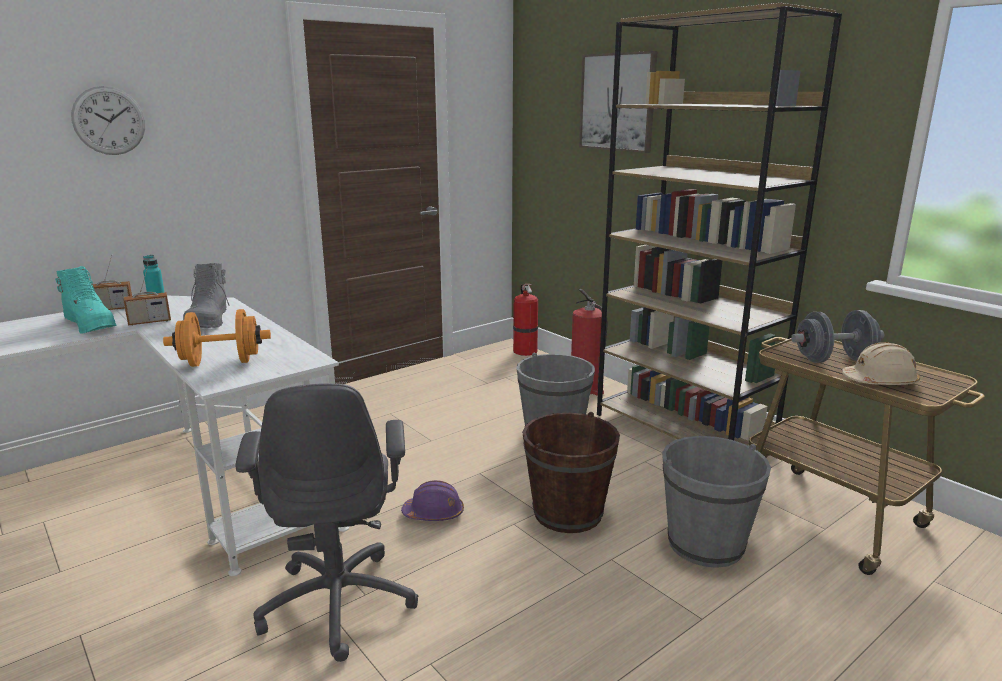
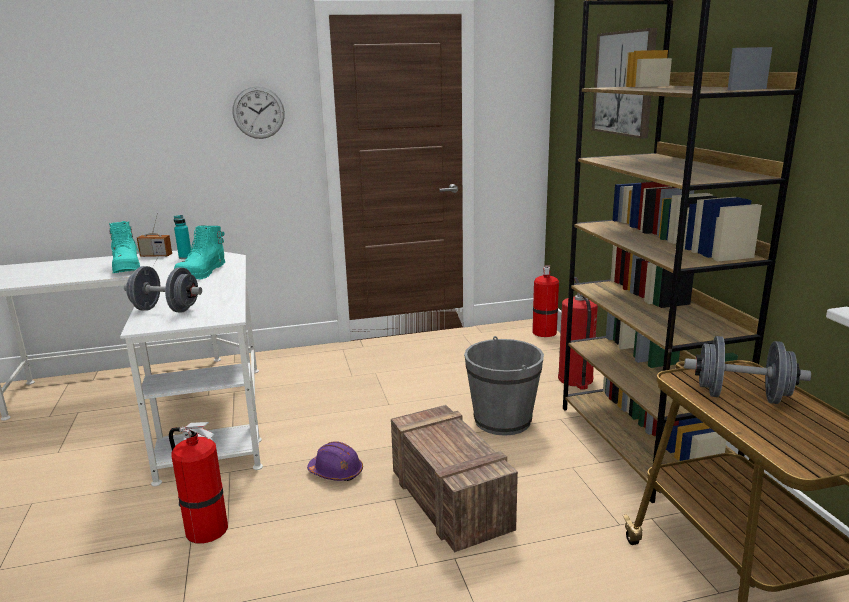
camera: 25 degrees right, 0 degrees up
wall clock [71,86,145,155] -> wall clock moved to [233,86,285,139]
radio [123,264,171,326] -> none
orange dumbbell [163,309,271,367] -> grey dumbbell [124,266,202,313]
grey boot [183,263,230,328] -> turquoise boot [174,225,225,279]
grey office chair [236,383,419,662] -> fire extinguisher [169,422,228,543]
brown bucket [522,412,620,533] -> crate [391,405,518,552]
grey bucket [662,436,771,568] -> none
beige hard hat [842,342,920,385] -> none

